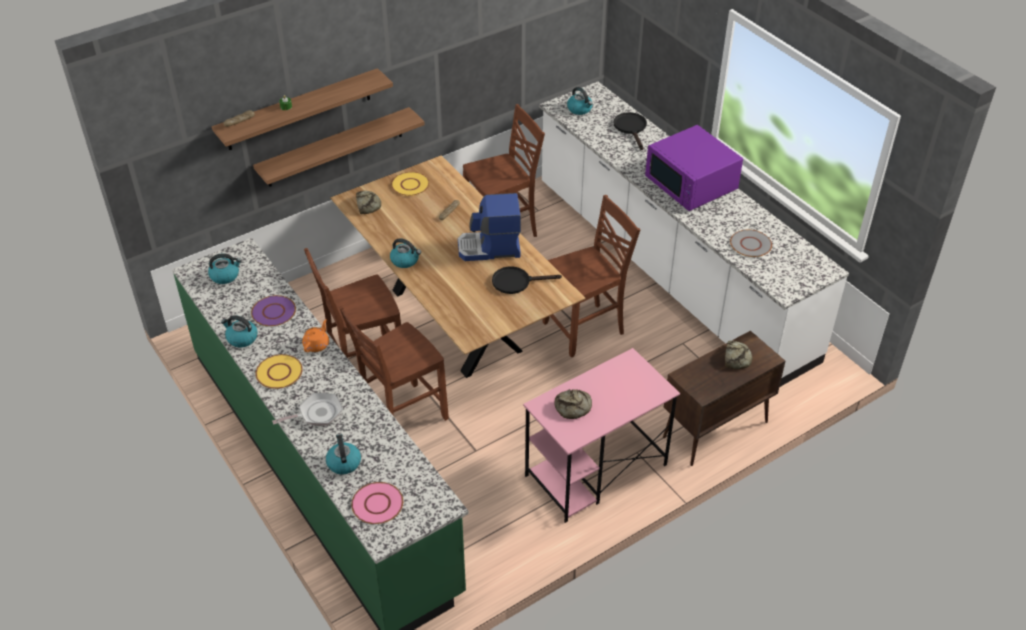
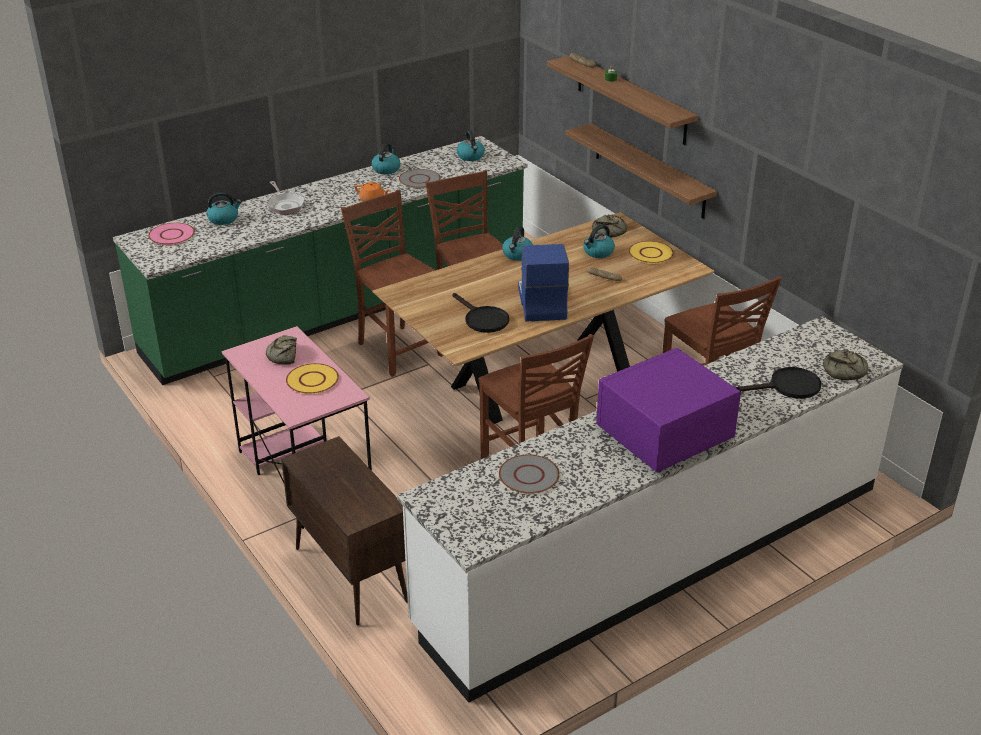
camera: 90 degrees right, 10 degrees down
purple plate [251,295,296,326] -> grey plate [399,169,441,188]
yellow plate [255,354,303,389] -> yellow plate moved to [286,363,339,394]
black frying pan [492,266,562,294] -> black frying pan turned 150 degrees clockwise [453,293,509,333]
kettle [567,87,593,115] -> kettle moved to [583,224,615,258]
bread [725,341,752,369] -> bread moved to [823,350,868,380]

